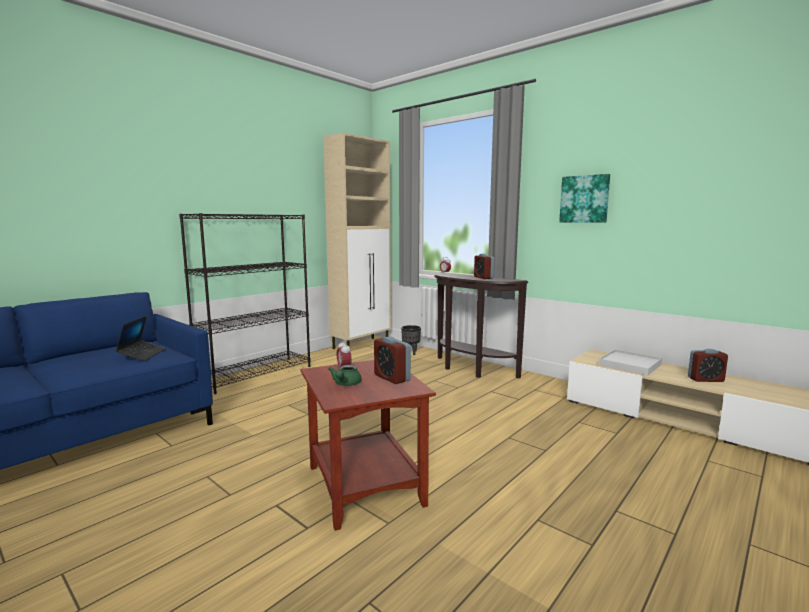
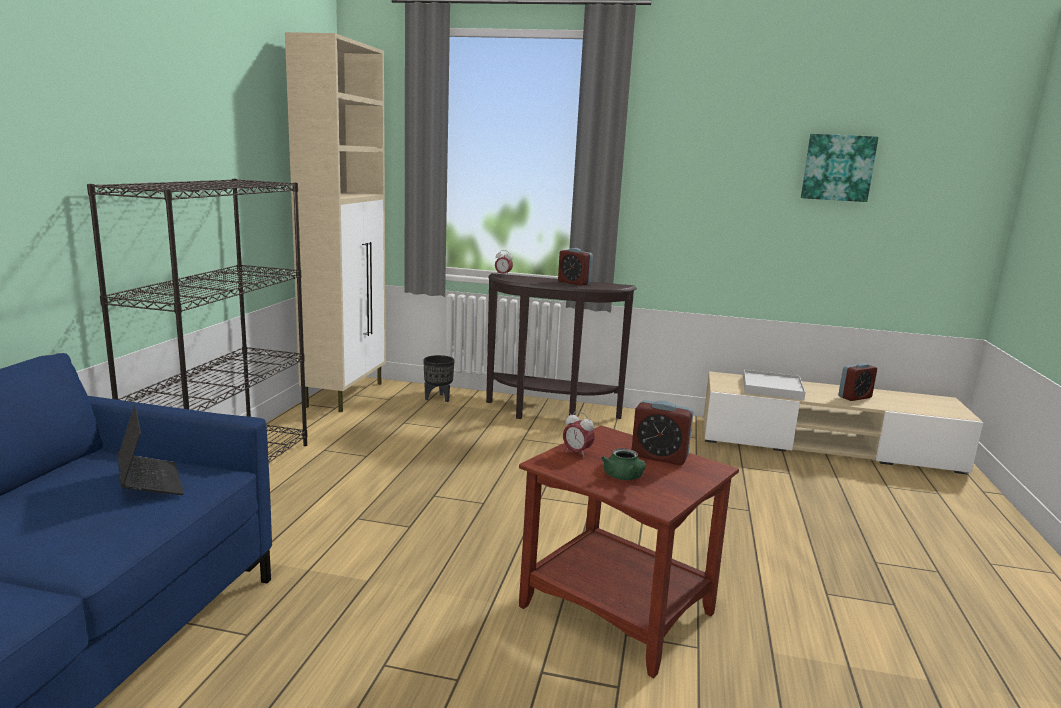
camera: 30 degrees left, 5 degrees up
picture [559,174,610,223] -> picture moved to [801,134,878,202]

